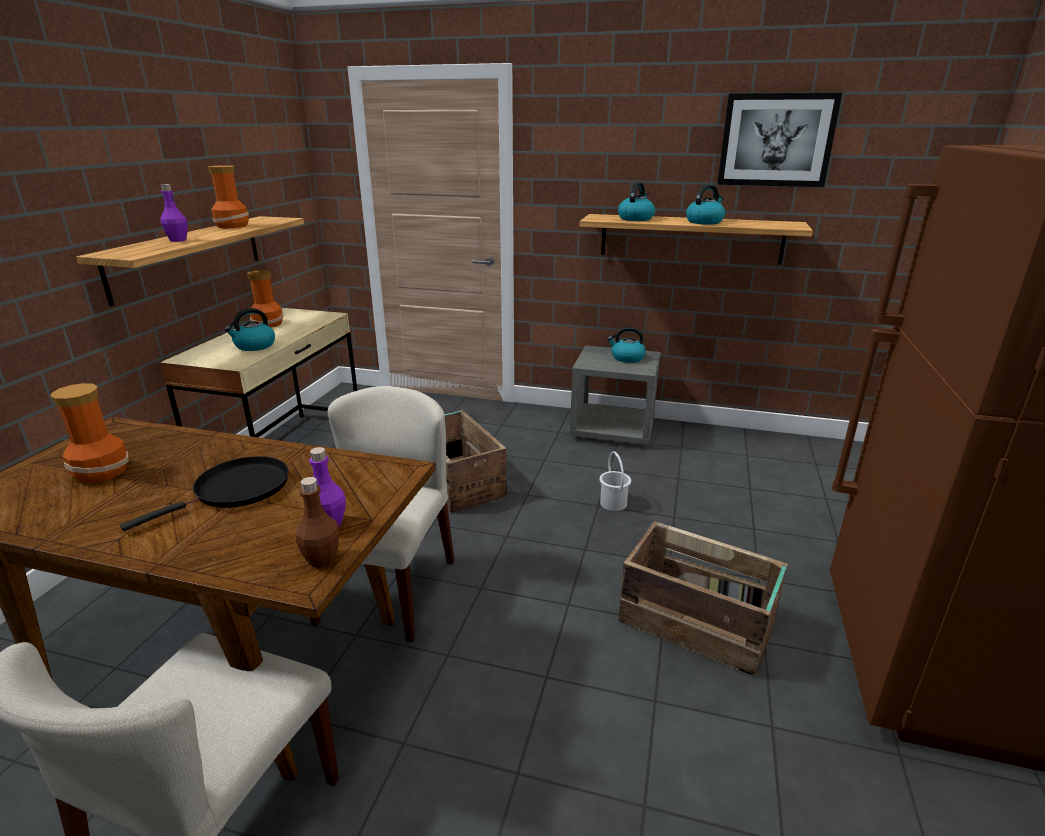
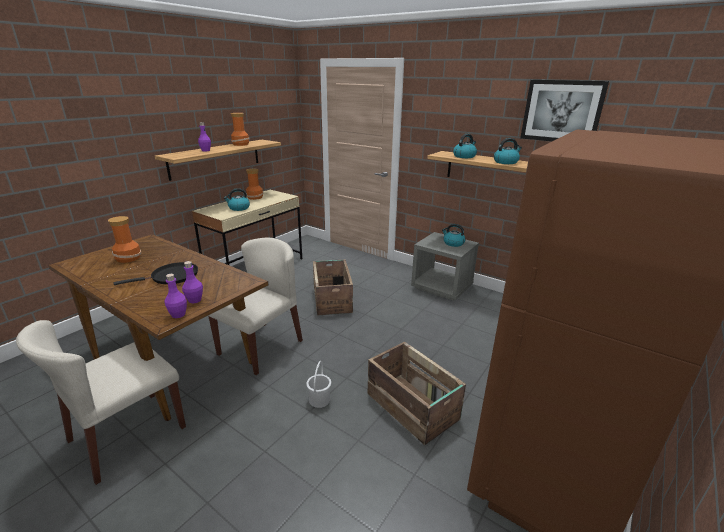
camera: 20 degrees right, 0 degrees up
brown bottle [296,477,339,568] -> purple bottle [165,274,187,318]
white bucket [599,451,631,511] -> white bucket moved to [306,361,331,408]

